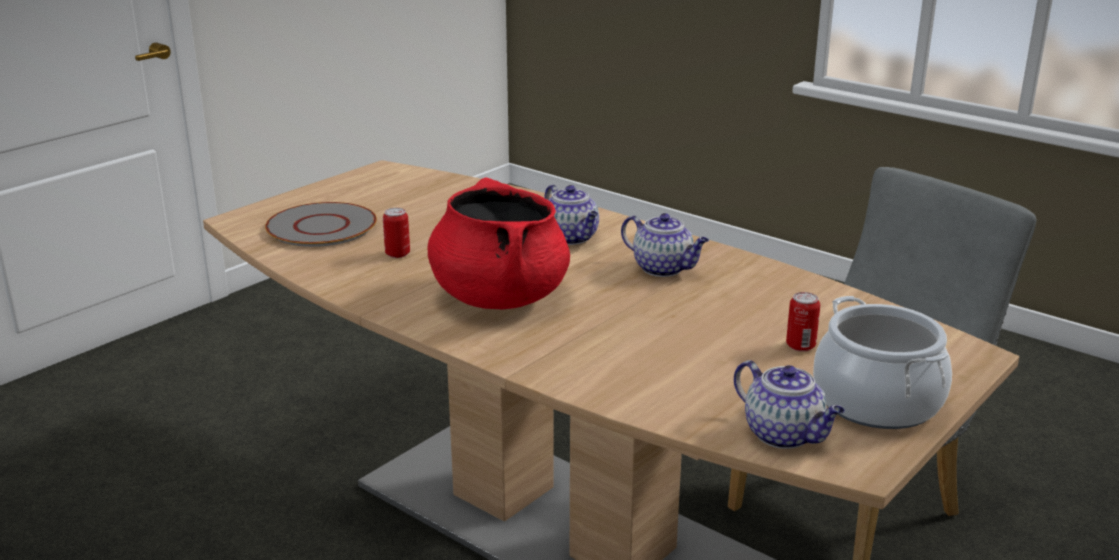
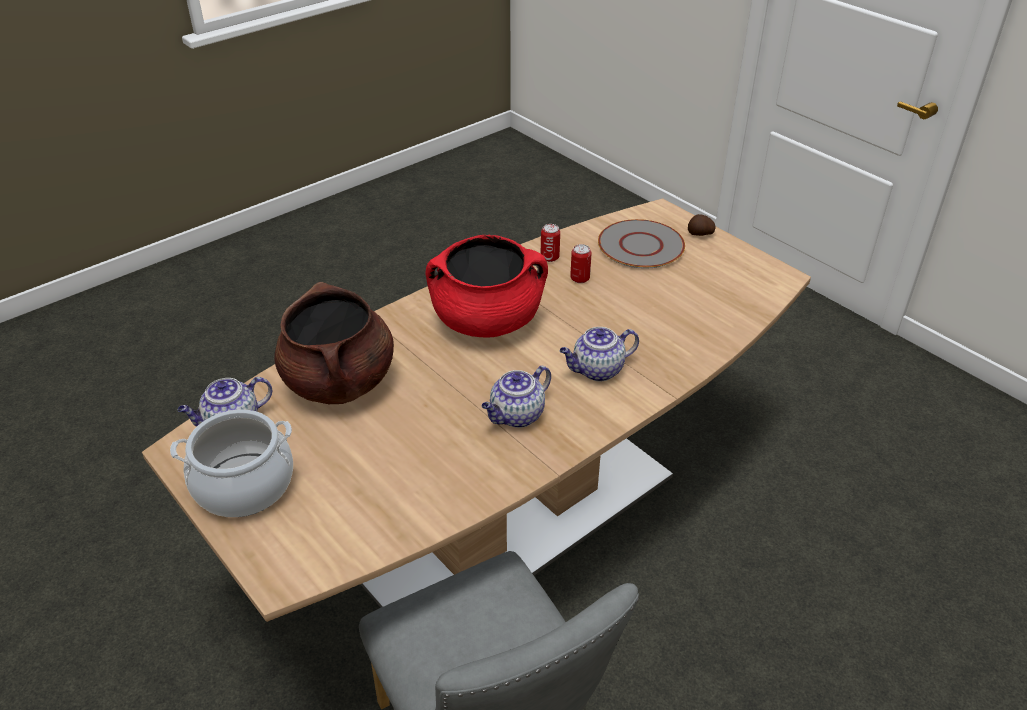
camera: 100 degrees right, 15 degrees up
can [786,292,820,352] -> can moved to [541,224,560,262]
none -> brown cooking pot [274,282,394,404]
none -> potato [688,214,716,236]

